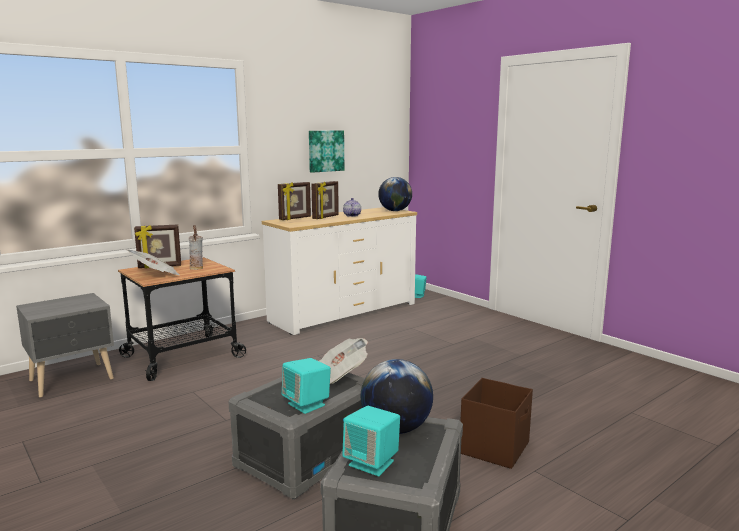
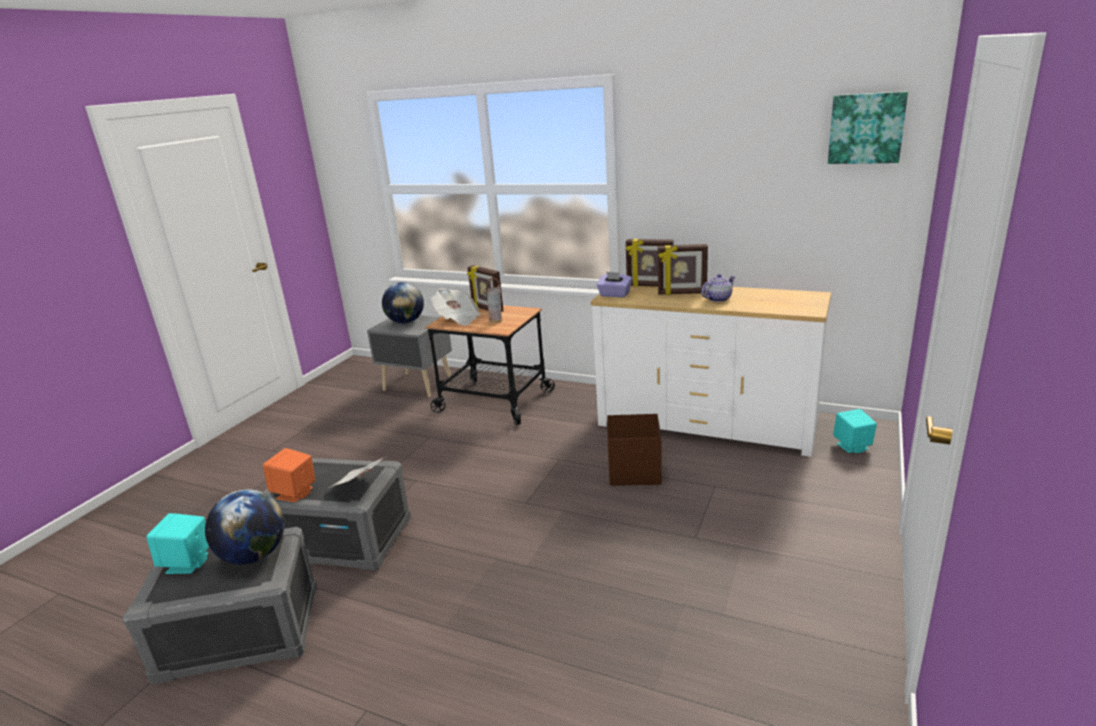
camera: 65 degrees right, 10 degrees up
turquoise speaker [282,358,331,414] -> orange speaker [263,448,315,502]
picture [309,130,344,173] -> picture moved to [828,91,908,164]
globe [378,177,412,211] -> globe moved to [382,282,424,324]
brown storage box [460,378,533,469] -> brown storage box moved to [607,414,662,486]
none -> purple tissue box [597,272,632,298]

